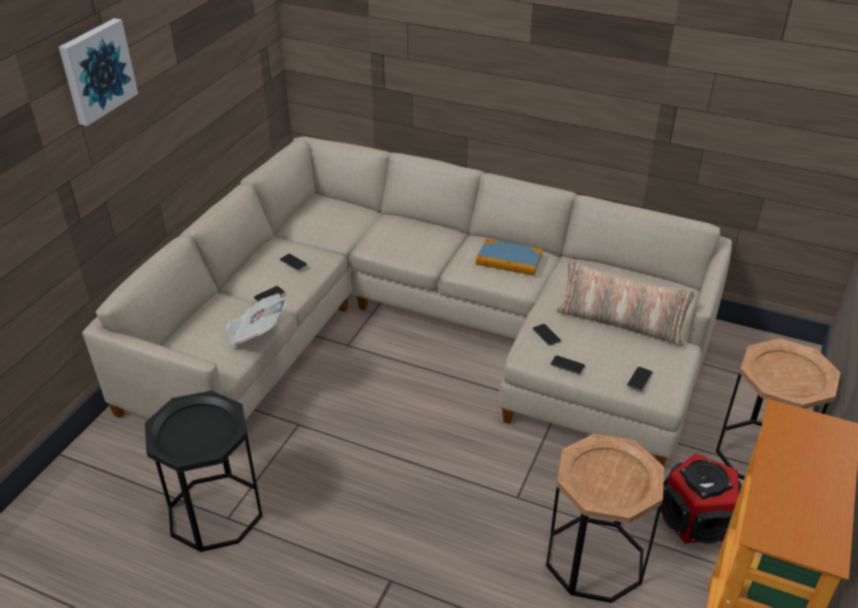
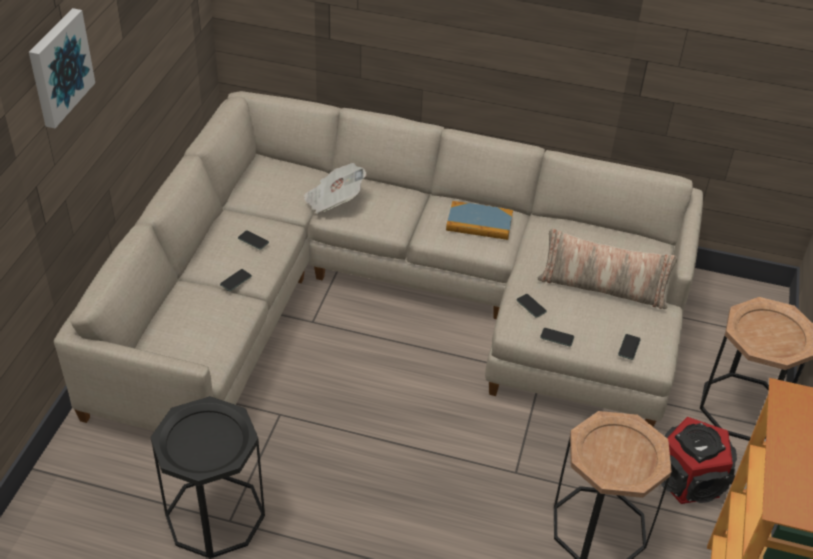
camera: 10 degrees left, 5 degrees up
newspaper [225,294,287,346] -> newspaper moved to [304,163,366,214]

